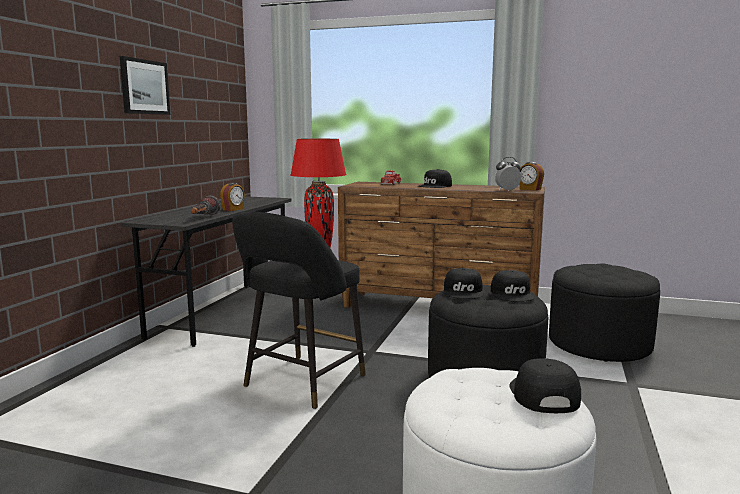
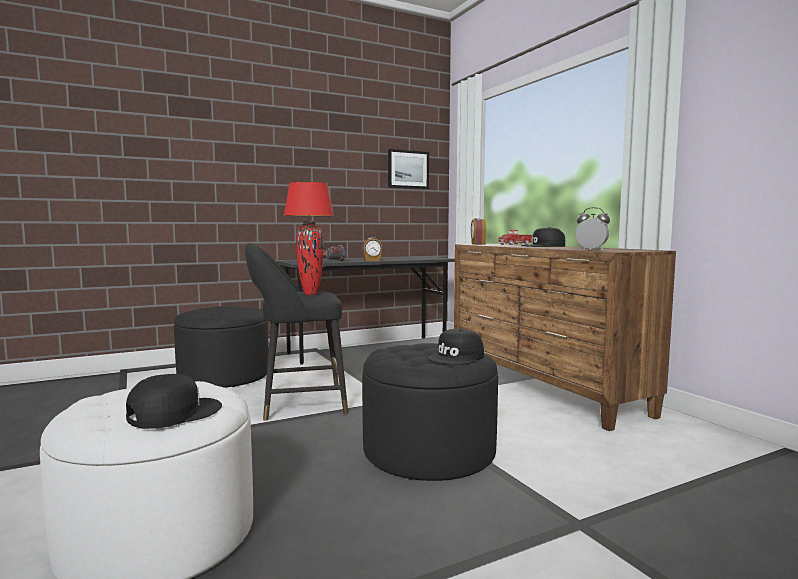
camera: 45 degrees right, 5 degrees down
picture [120,56,171,115] -> picture moved to [388,149,429,189]
black cap [444,268,483,299] -> none
alarm clock [519,162,544,191] -> alarm clock moved to [471,218,486,245]
black ottoman [549,264,660,362] -> black ottoman moved to [174,306,269,388]

